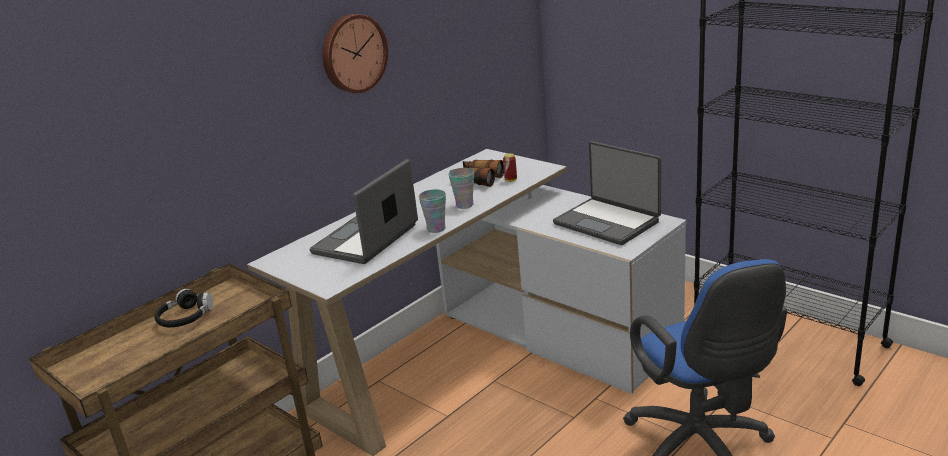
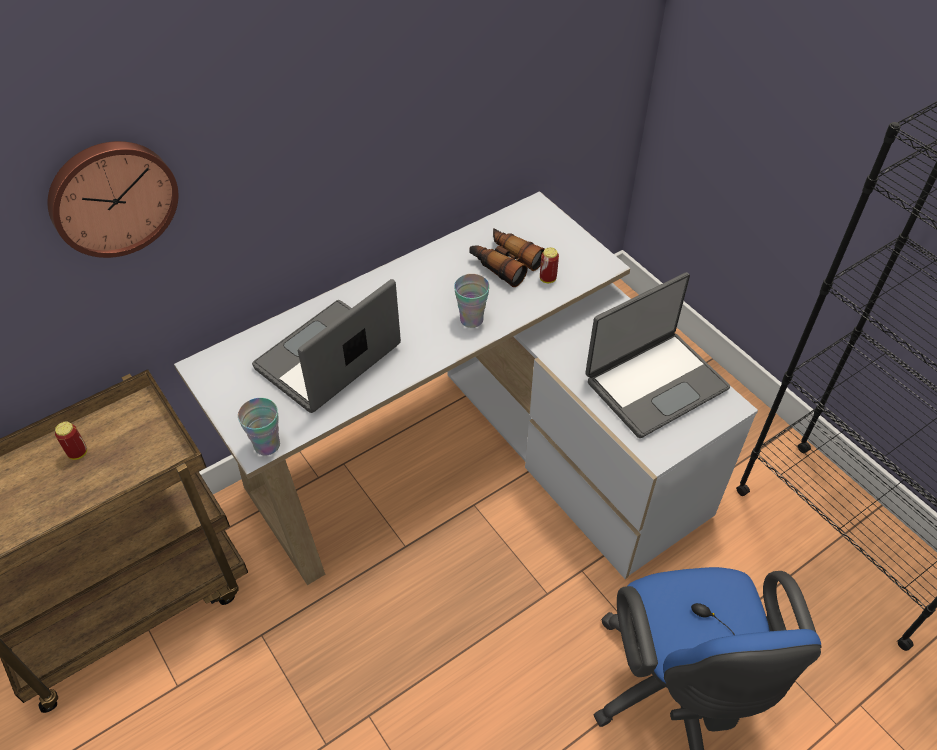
camera: 10 degrees right, 25 degrees up
black headphones [155,289,213,327] -> can [55,422,87,460]
wall clock [322,14,388,93] -> wall clock moved to [47,141,178,258]
cup [419,189,446,233] -> cup moved to [238,398,280,455]
laptop [553,141,661,245] -> laptop turned 90 degrees counterclockwise [585,272,730,438]

